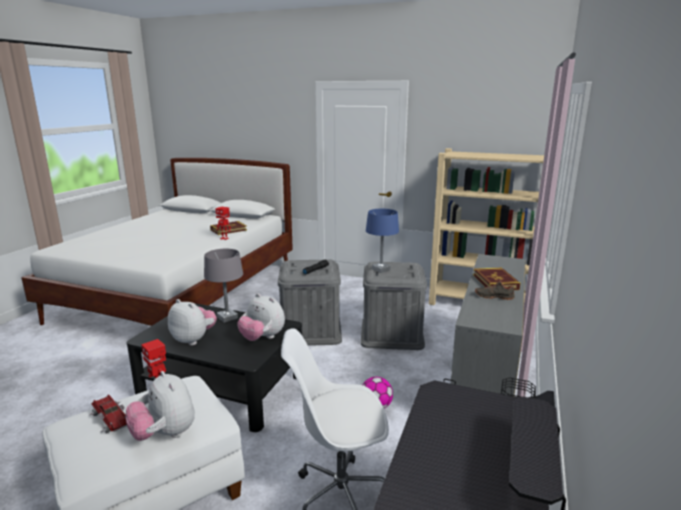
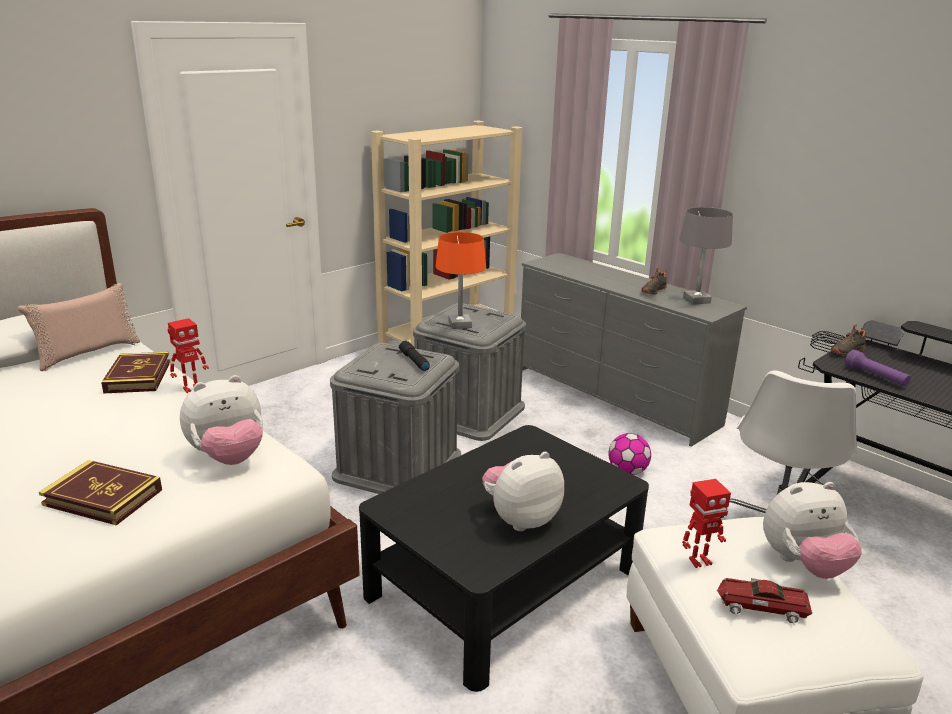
camera: 65 degrees left, 5 degrees up
toy car [89,395,127,434] -> toy car turned 150 degrees counterclockwise [717,578,812,624]
grey table lamp [204,249,243,323] -> grey table lamp moved to [680,207,733,305]
plush toy [237,293,285,341] -> plush toy moved to [180,375,263,465]
blue table lamp [366,209,399,273] -> orange table lamp [436,232,486,329]
book [473,267,520,290] -> book moved to [39,460,162,526]
none -> beige pillow [18,283,140,371]
none -> black shoe [831,324,867,356]
none -> purple flashlight [845,350,911,386]

